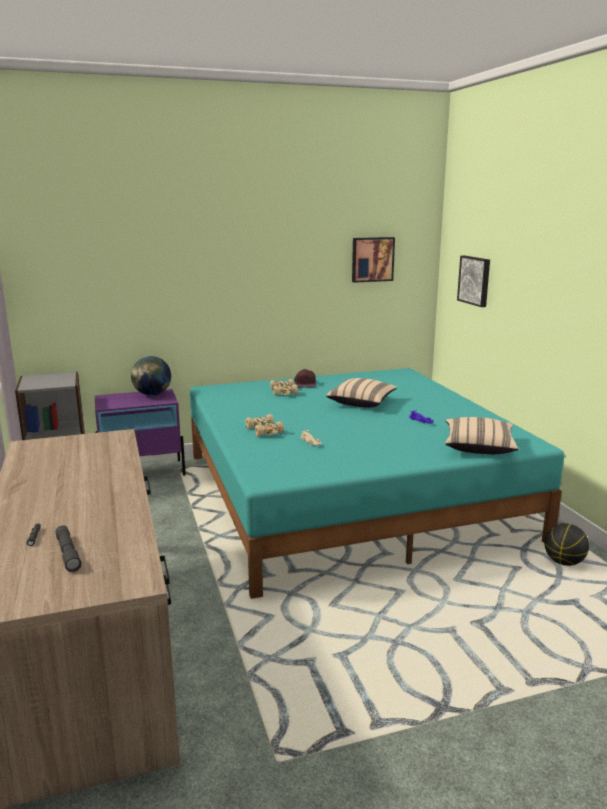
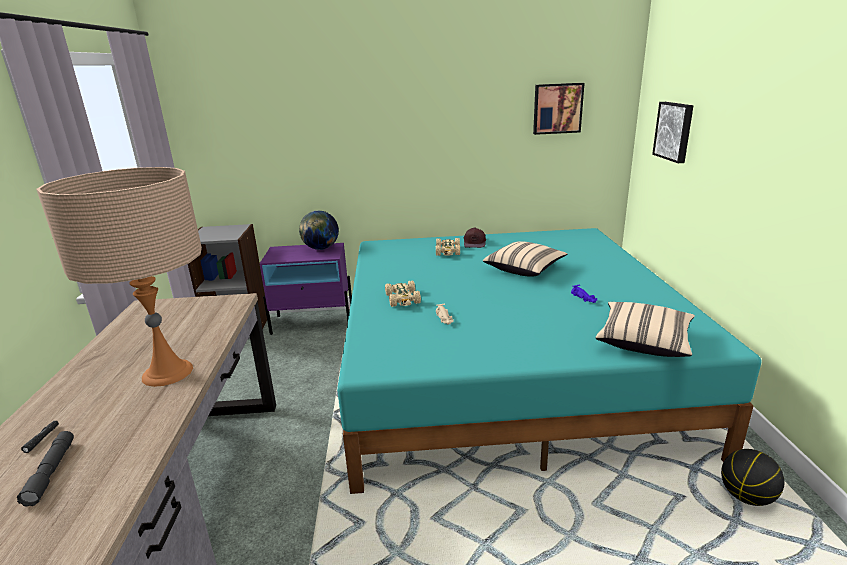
camera: 15 degrees right, 5 degrees up
none -> beige table lamp [36,167,202,387]

